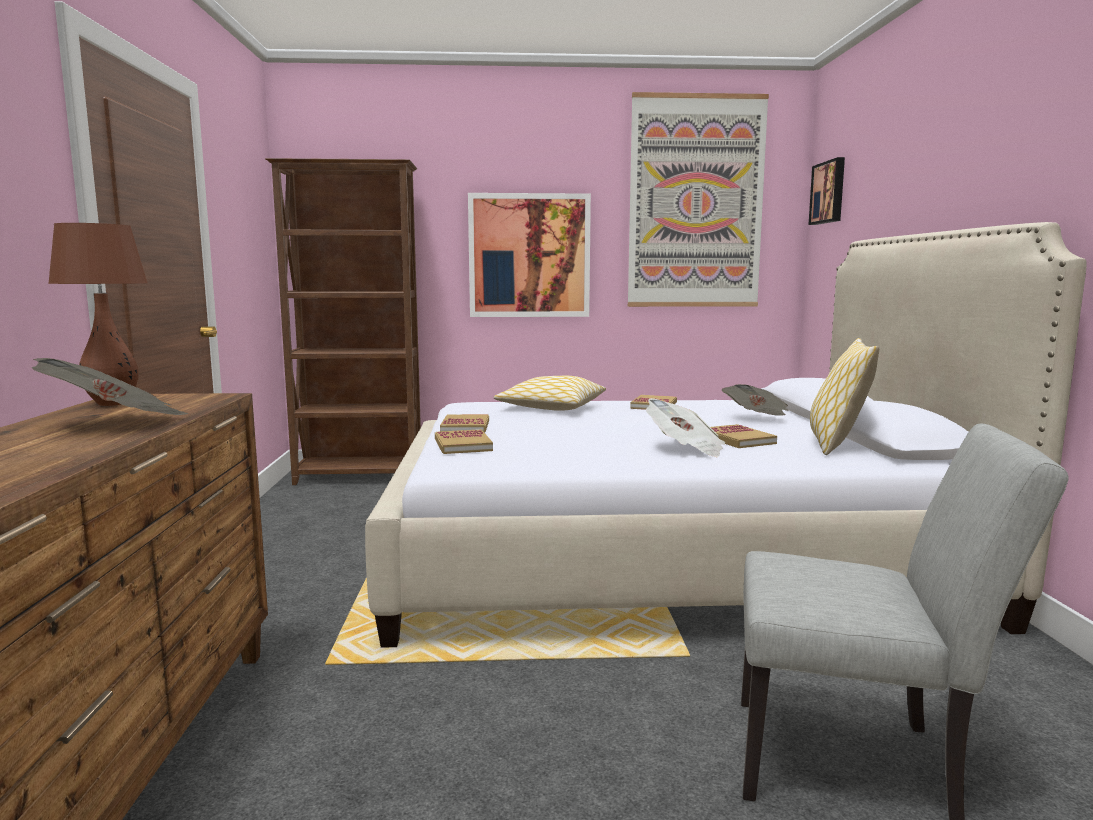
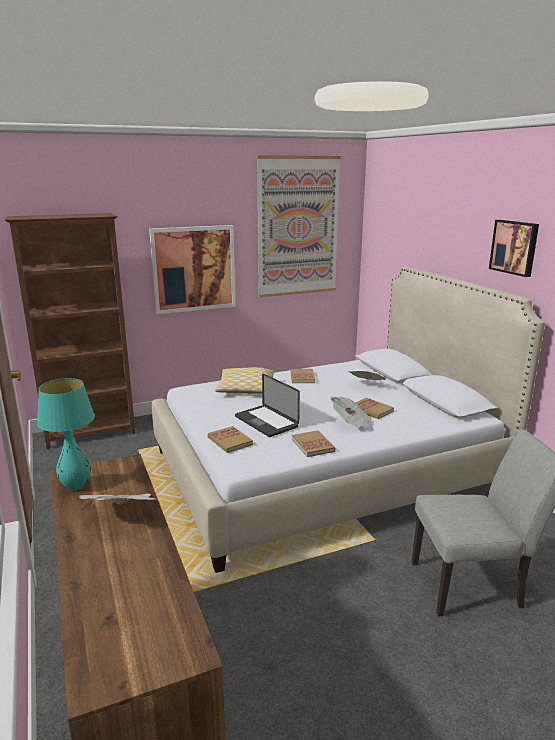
camera: 20 degrees left, 10 degrees up
brown table lamp [48,223,148,406] -> turquoise table lamp [37,378,95,491]
book [440,414,489,433] -> book moved to [292,430,336,457]
picture [808,157,845,225] -> picture moved to [489,220,539,277]
pillow [810,338,879,455] -> none
none -> laptop [235,374,300,437]

